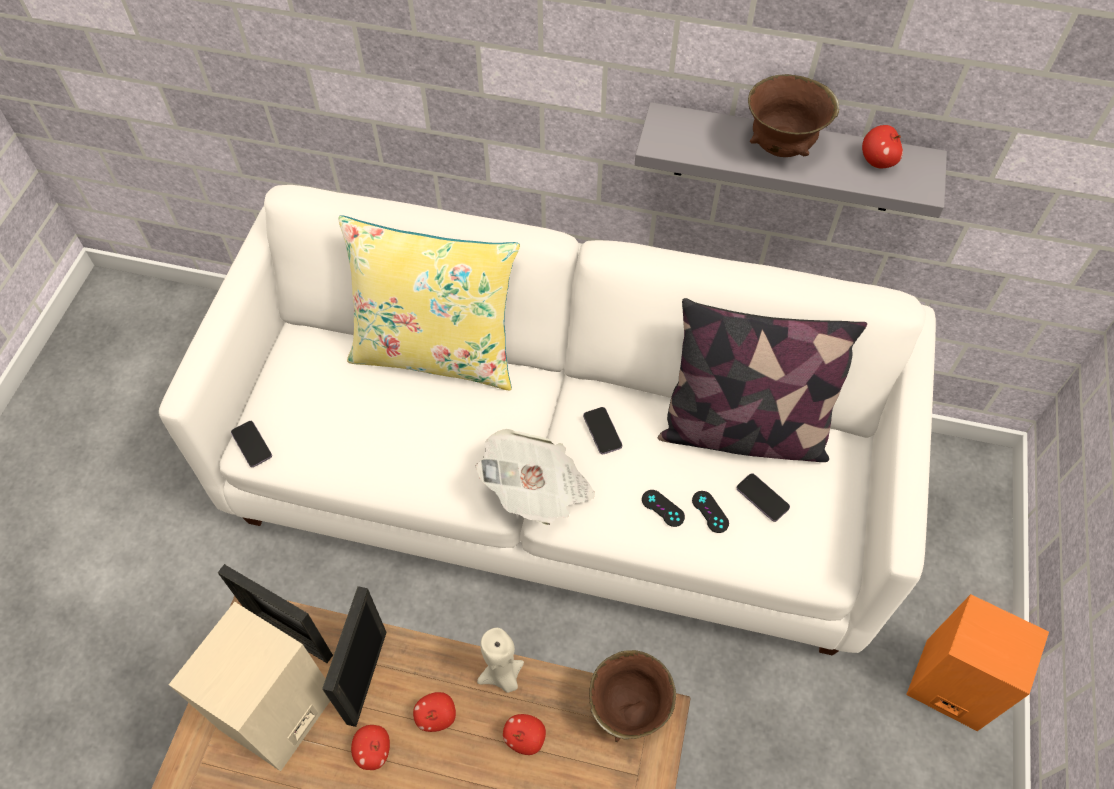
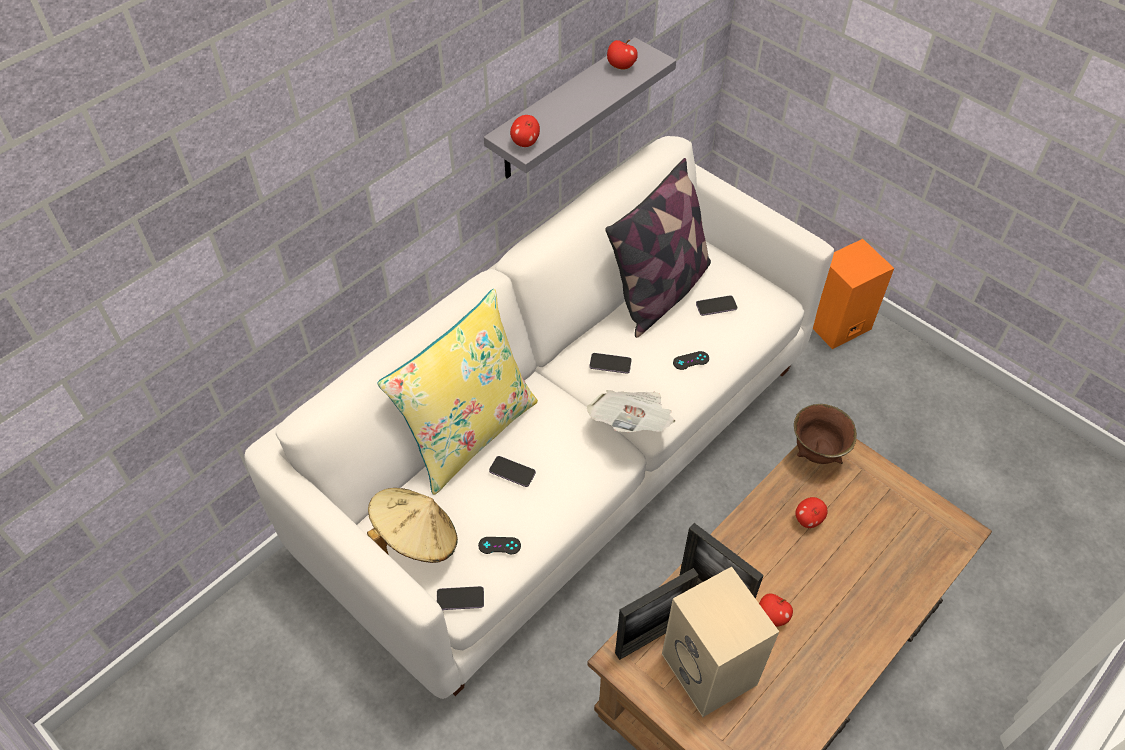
camera: 60 degrees left, 5 degrees down
apple [413,692,456,732] -> apple moved to [510,115,540,147]
beige candle [477,628,524,693] -> none
black game controller [692,491,729,533] -> black game controller moved to [478,537,521,554]
brown bowl [748,74,839,157] -> none
none -> beige hat [367,488,458,563]
none -> phone [489,456,536,487]

